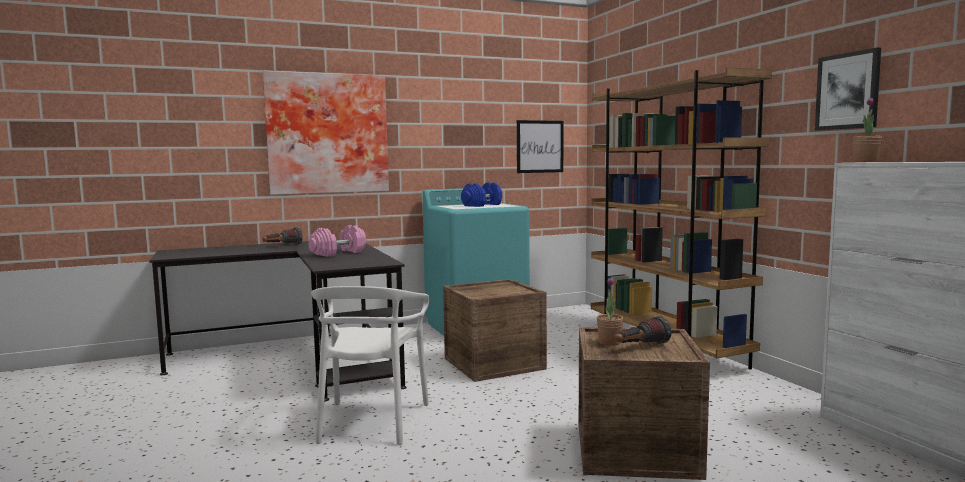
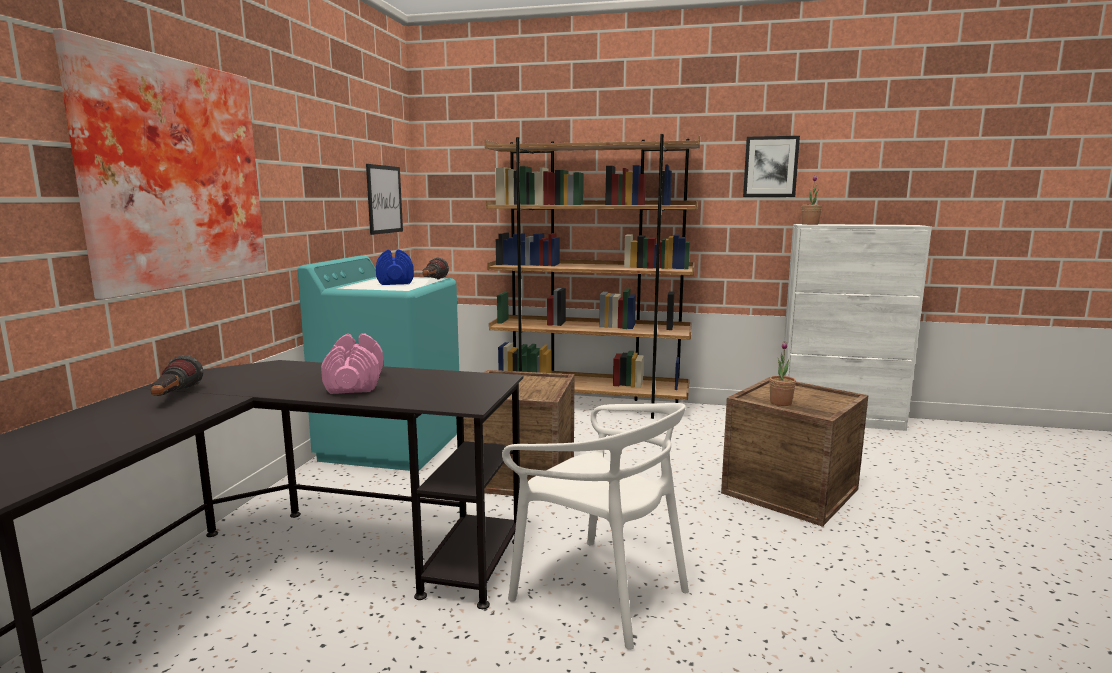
camera: 55 degrees left, 5 degrees up
flashlight [614,316,671,344] -> flashlight moved to [423,258,449,280]

